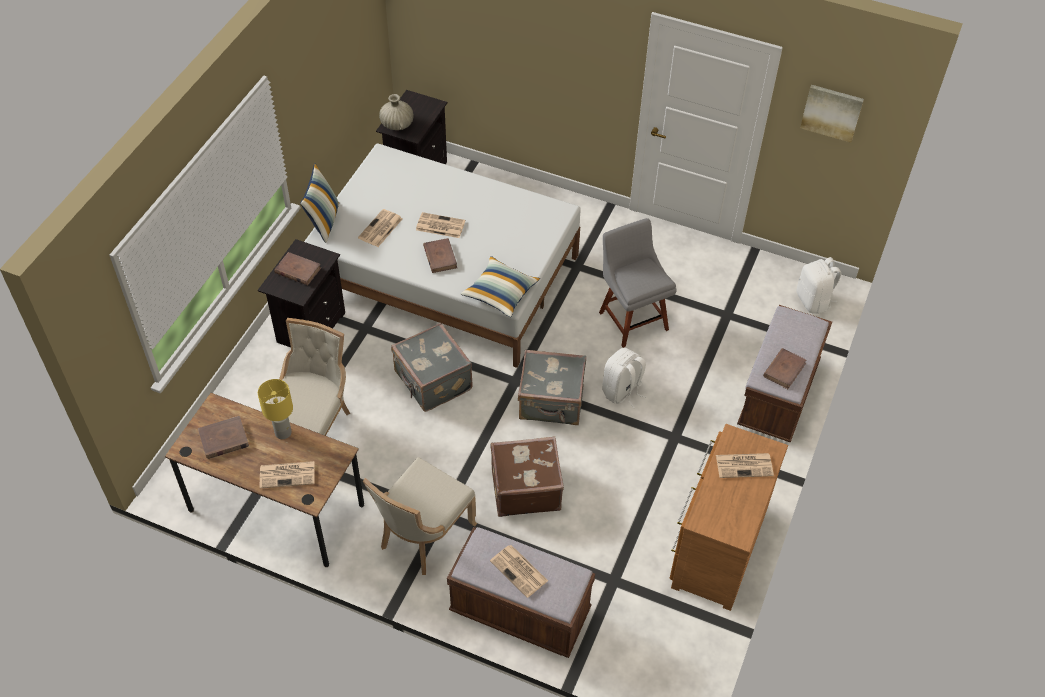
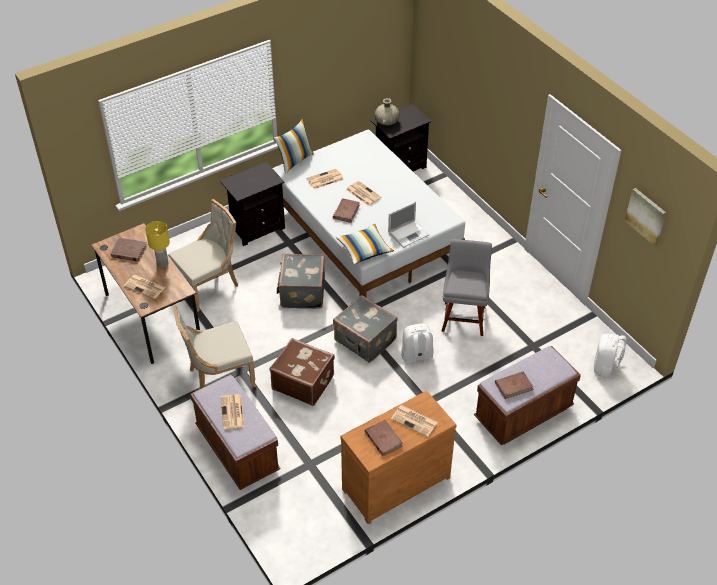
camera: 35 degrees right, 5 degrees down
brown book [274,252,321,285] -> brown book moved to [365,420,403,456]
none -> laptop [388,202,430,248]

